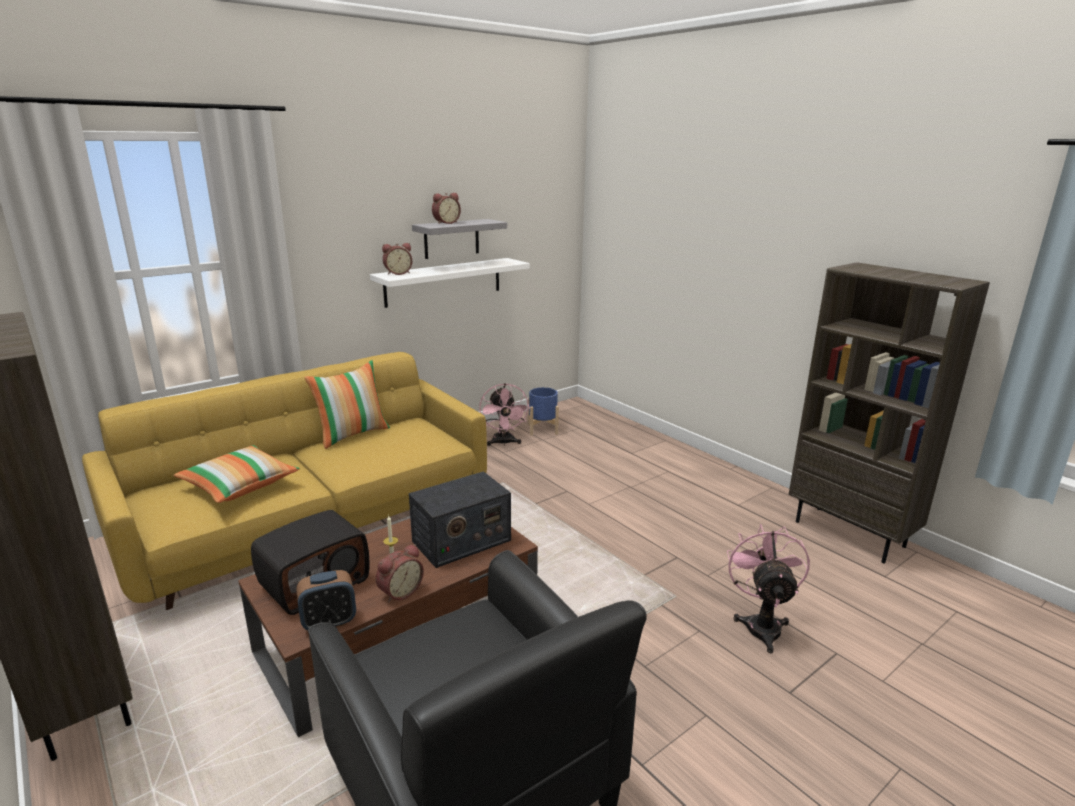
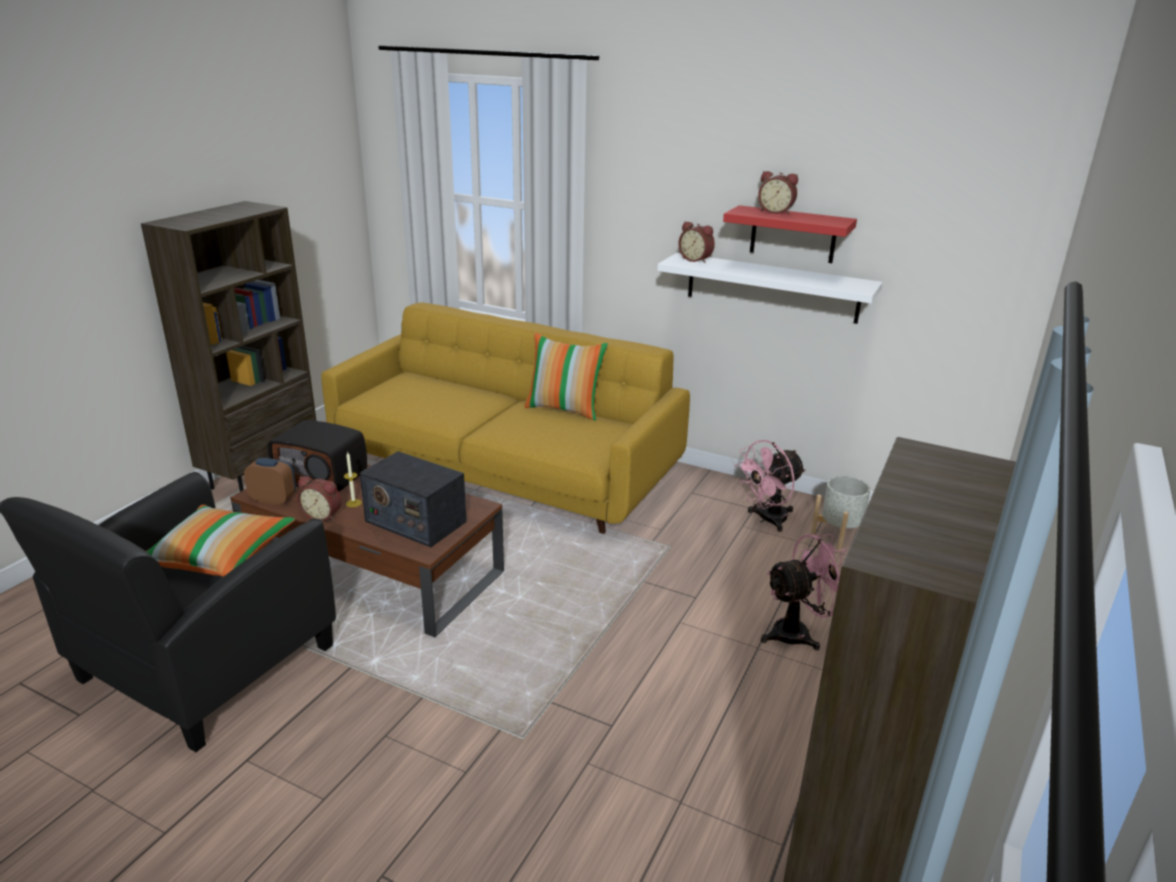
camera: 65 degrees right, 5 degrees up
pillow [174,445,300,503] -> pillow moved to [146,505,295,577]
alarm clock [296,570,356,630] -> alarm clock turned 150 degrees clockwise [244,458,296,505]
grey shelf [412,219,507,259] -> red shelf [723,205,857,263]
blue planter [528,387,559,436] -> grey planter [811,476,871,552]
pink fan [727,524,810,653] -> pink fan moved to [761,534,847,650]

